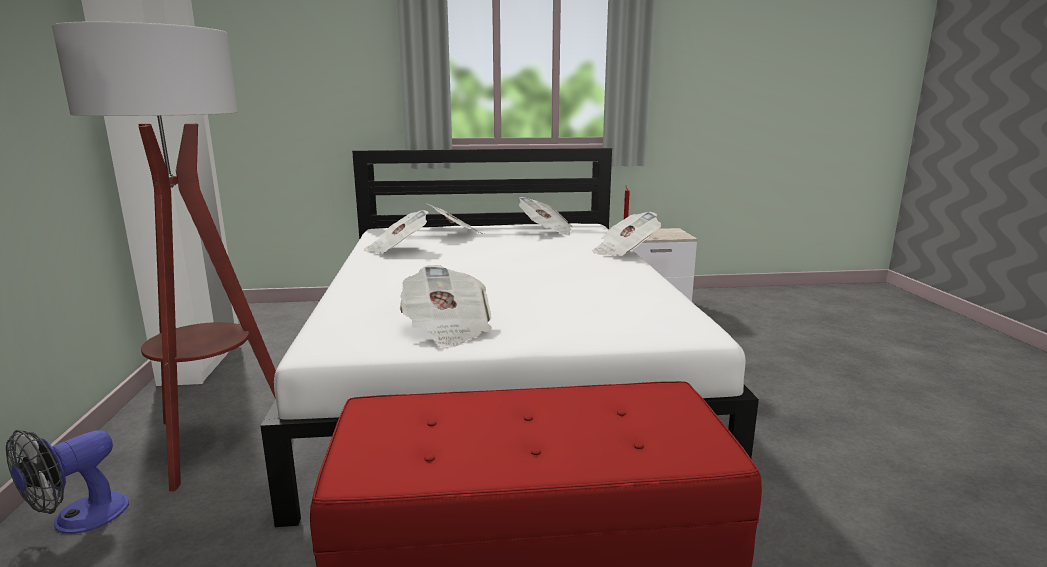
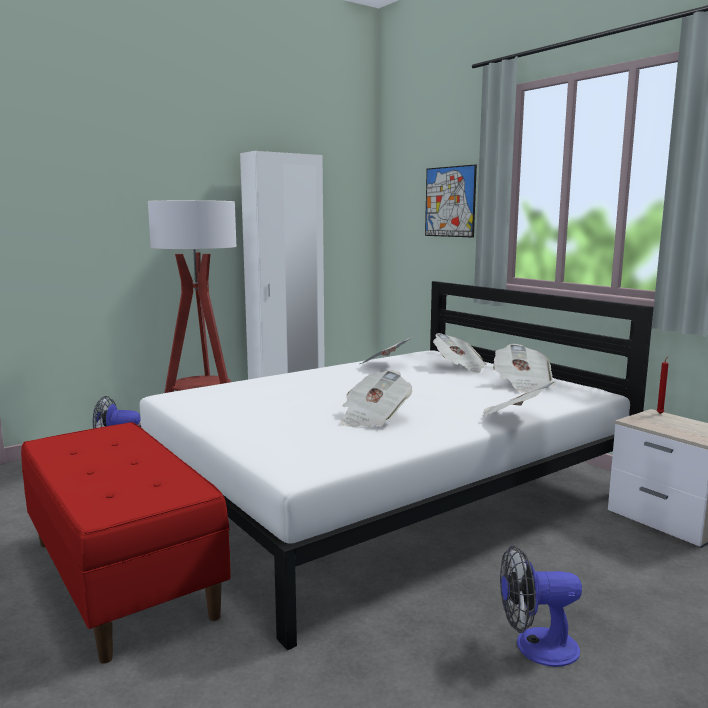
camera: 60 degrees right, 5 degrees down
newspaper [399,265,492,348] -> newspaper moved to [340,370,412,427]
none -> picture [425,164,477,238]
none -> fan [500,545,582,667]

